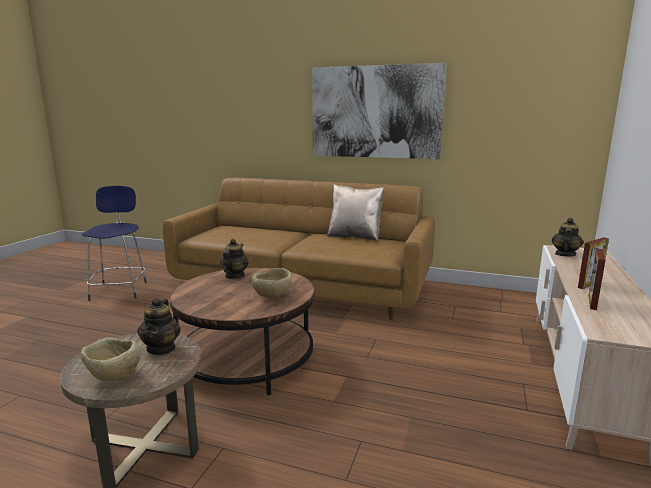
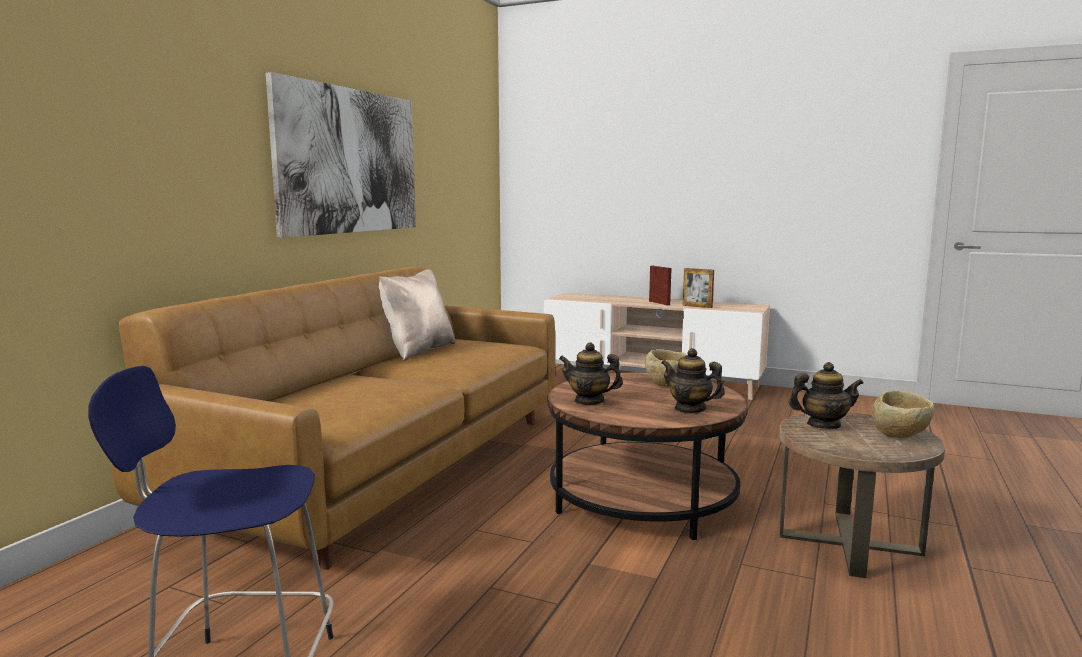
camera: 85 degrees left, 5 degrees down
teapot [552,218,584,256] -> teapot moved to [661,348,725,414]

